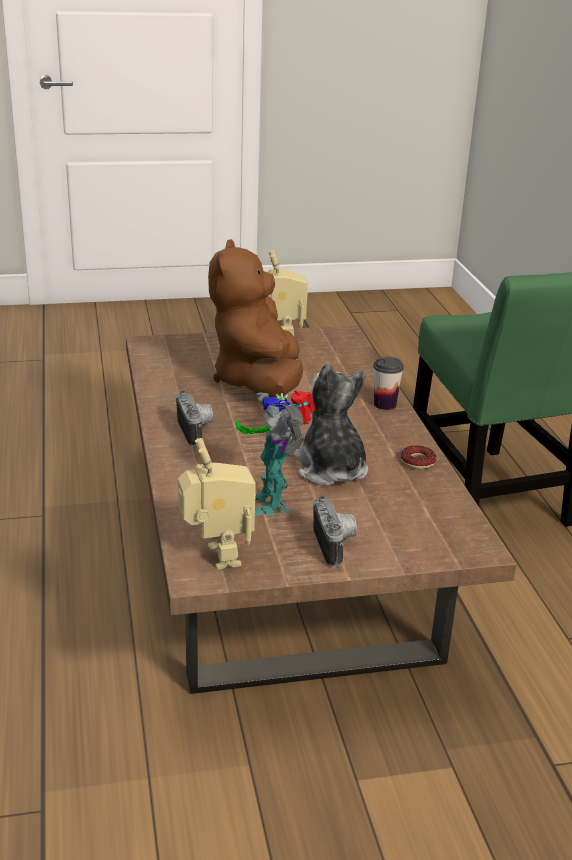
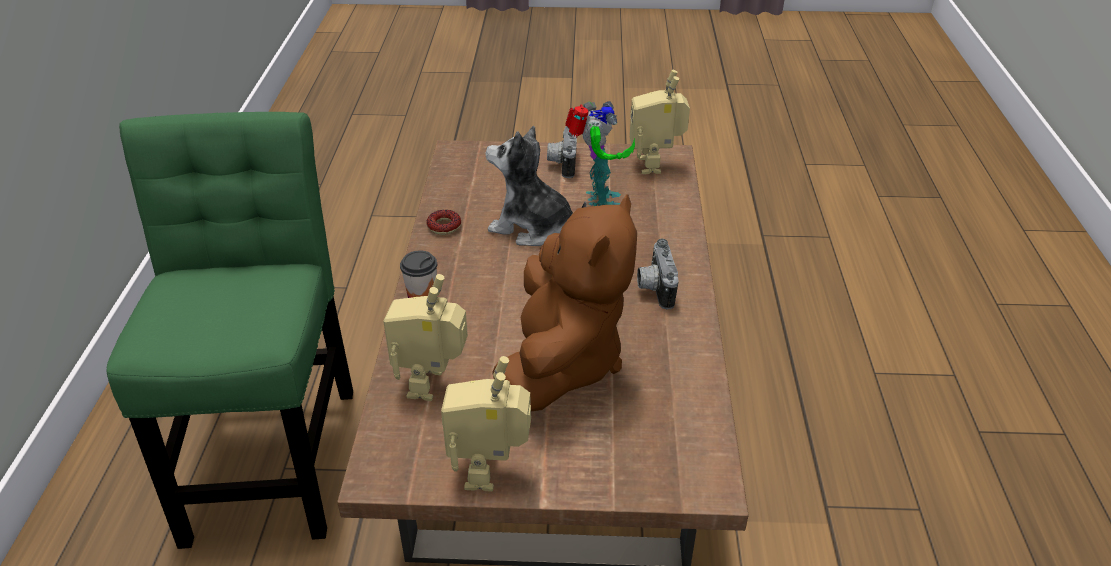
camera: 165 degrees left, 10 degrees up
plush toy [293,362,368,486] -> plush toy turned 120 degrees clockwise [485,126,587,246]
none -> toy robot [383,274,468,401]

